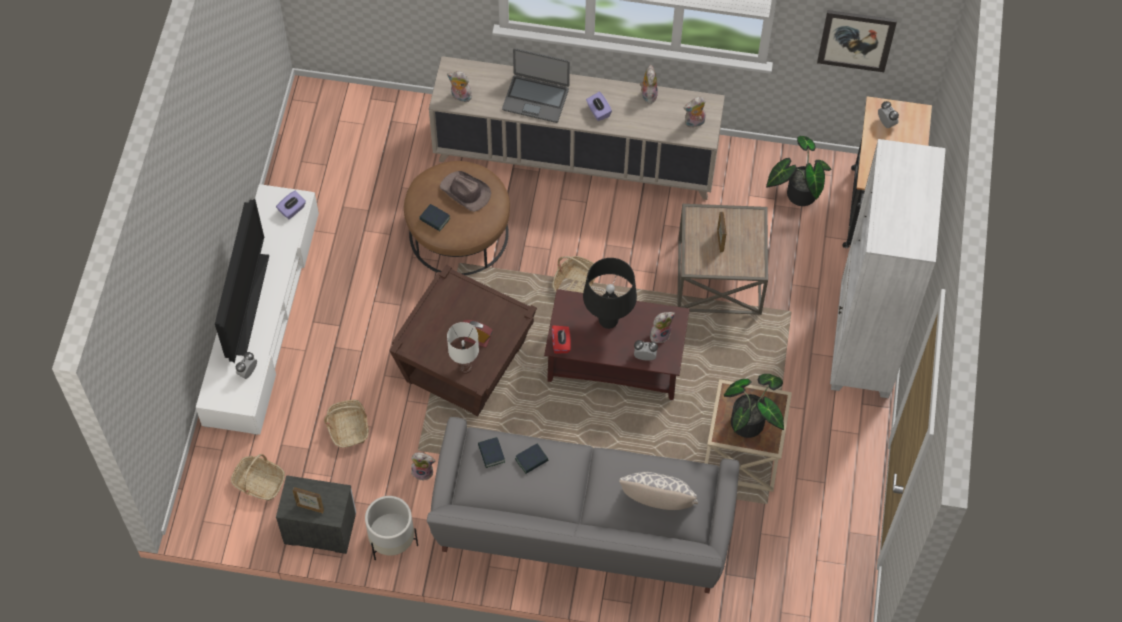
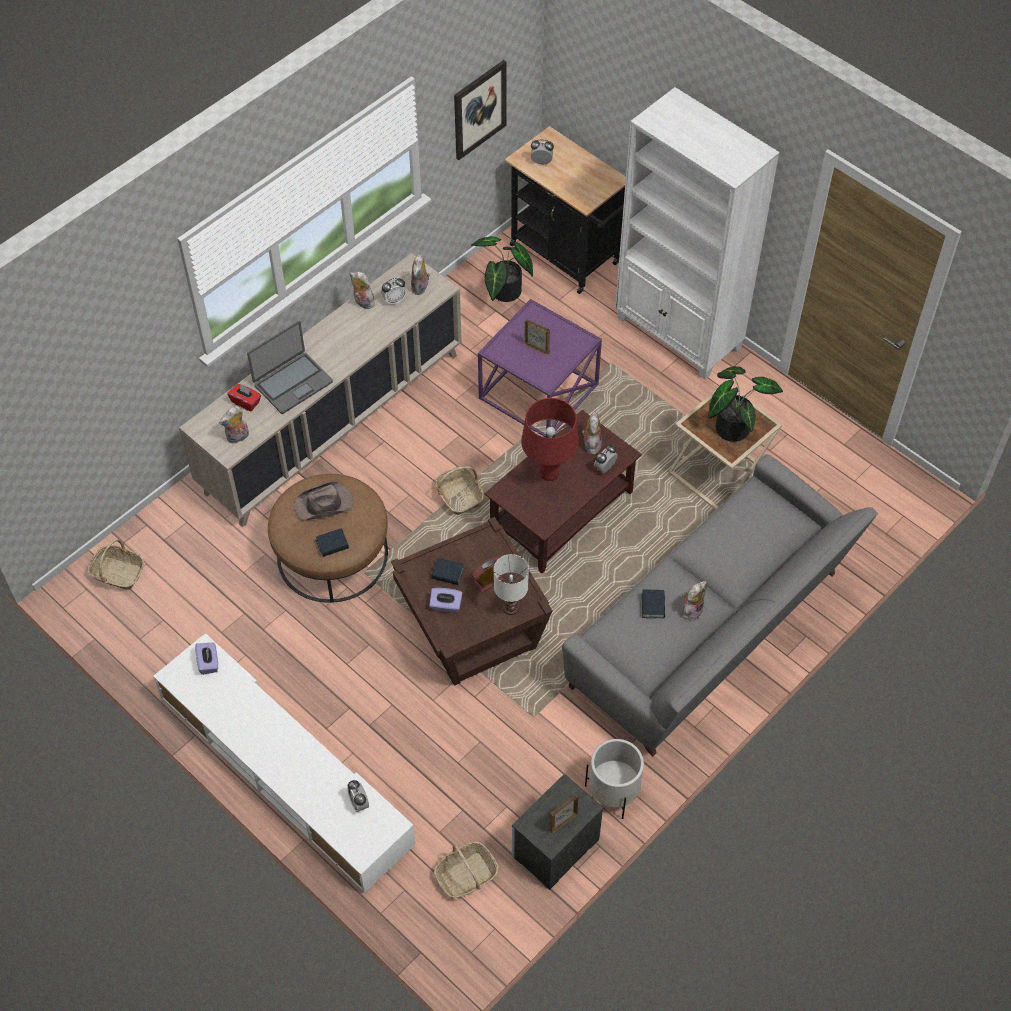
camera: 55 degrees left, 5 degrees down
television [215,199,269,364] -> none
basket [324,400,369,448] -> basket moved to [87,539,144,590]
plush toy [411,452,435,480] -> plush toy moved to [681,581,707,624]
book [478,437,505,468] -> book moved to [431,558,464,585]
red tissue box [552,325,571,354] -> red tissue box moved to [227,384,261,412]
black table lamp [583,258,637,329] -> red table lamp [521,398,579,481]
purple tissue box [586,92,612,121] -> purple tissue box moved to [429,588,462,613]
pillow [619,472,698,510] -> none
brown side table [677,204,768,315] -> purple side table [478,299,602,437]
none -> alarm clock [381,278,406,305]

